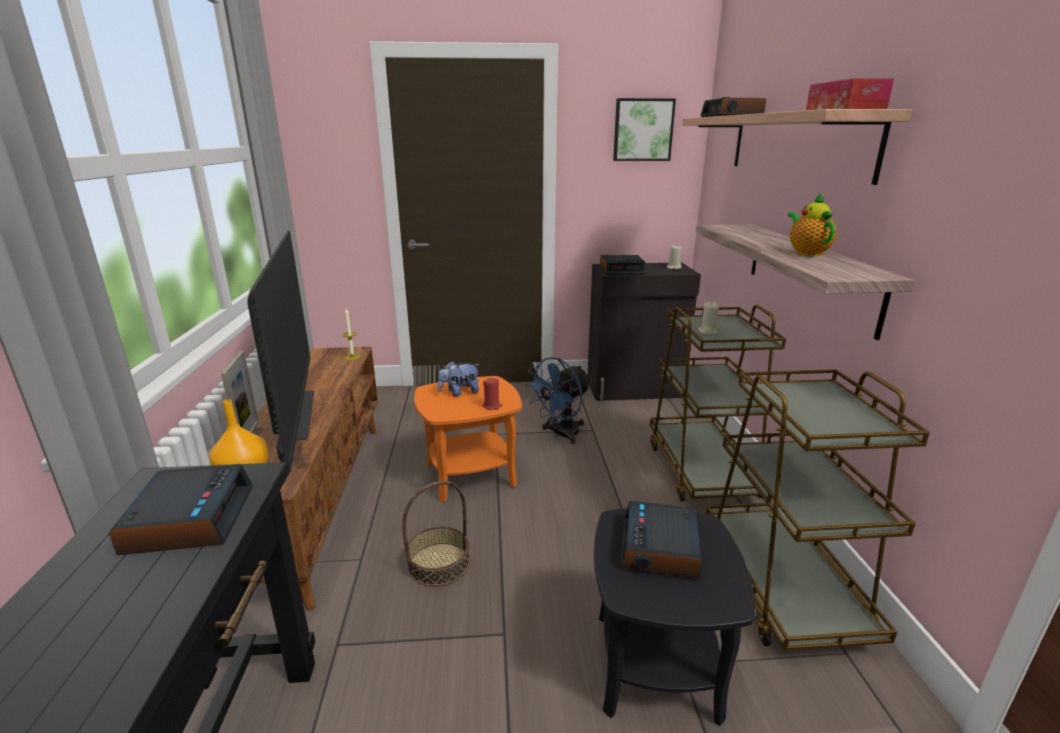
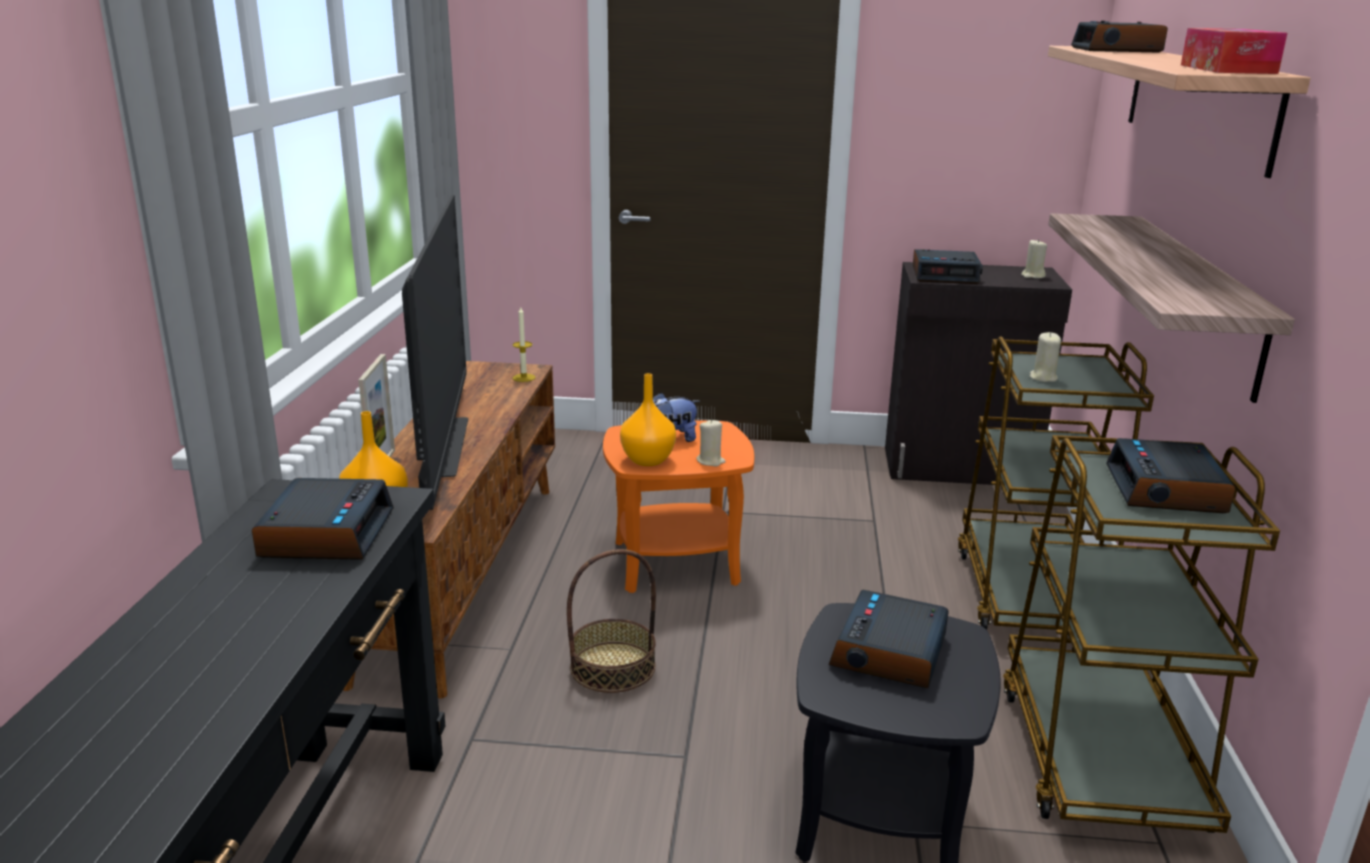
camera: 10 degrees right, 0 degrees up
red candle [482,377,503,410] -> beige candle [696,419,726,466]
blue fan [525,357,591,444] -> none
picture [613,98,676,161] -> none
teapot [788,193,837,256] -> none
none -> orange vase [620,373,676,466]
none -> alarm clock [1106,438,1235,513]

